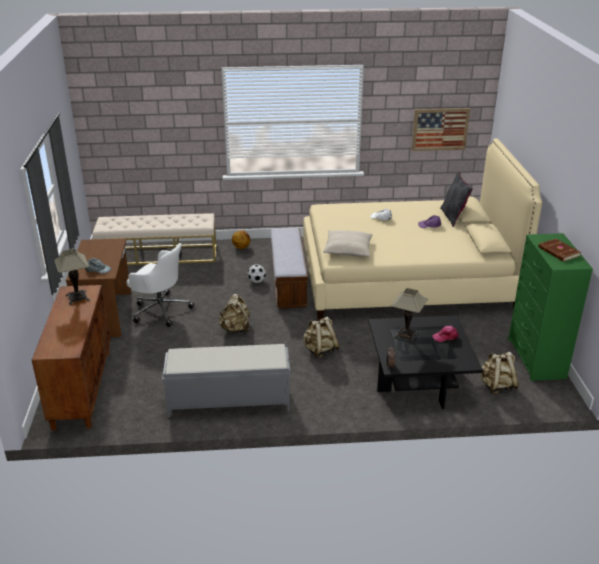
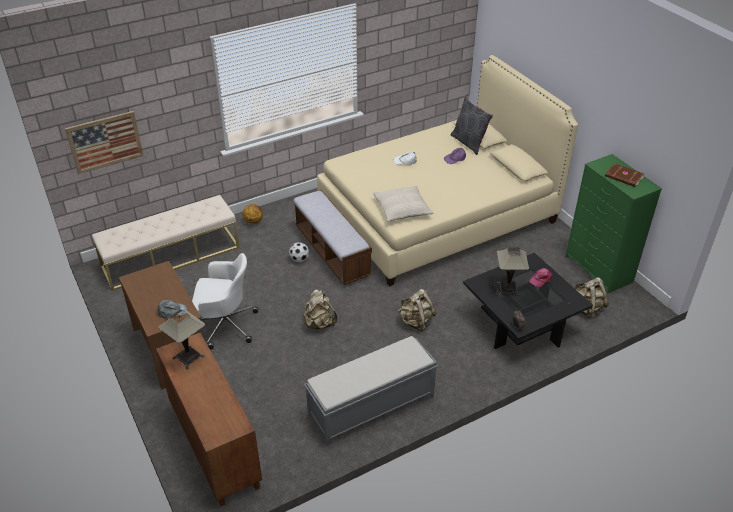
camera: 25 degrees left, 10 degrees up
picture [412,108,470,151] -> picture moved to [65,111,144,174]

